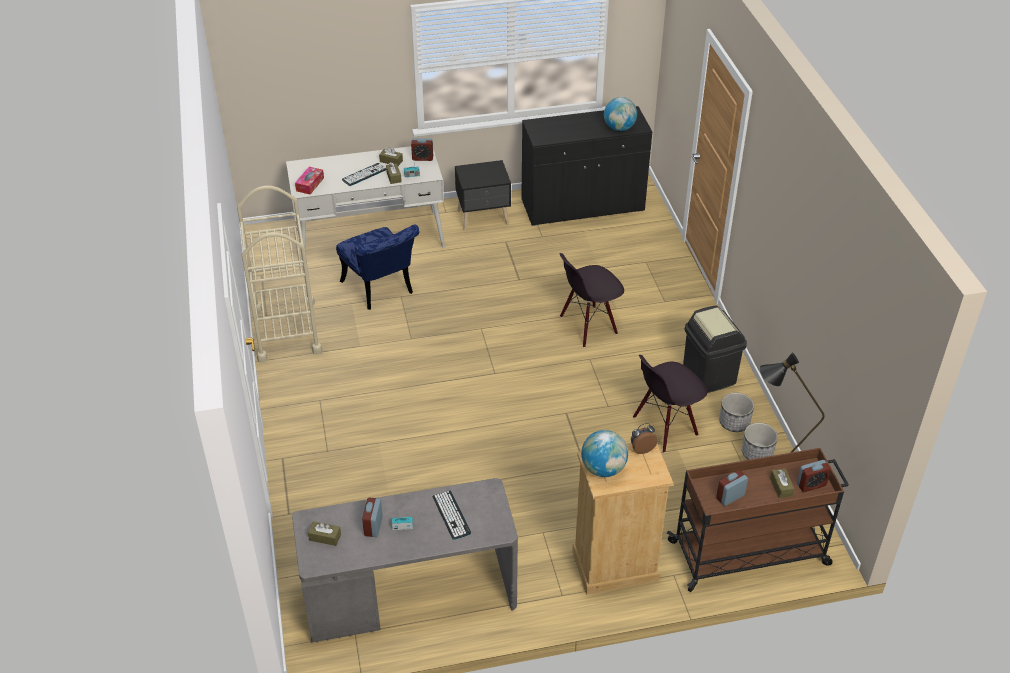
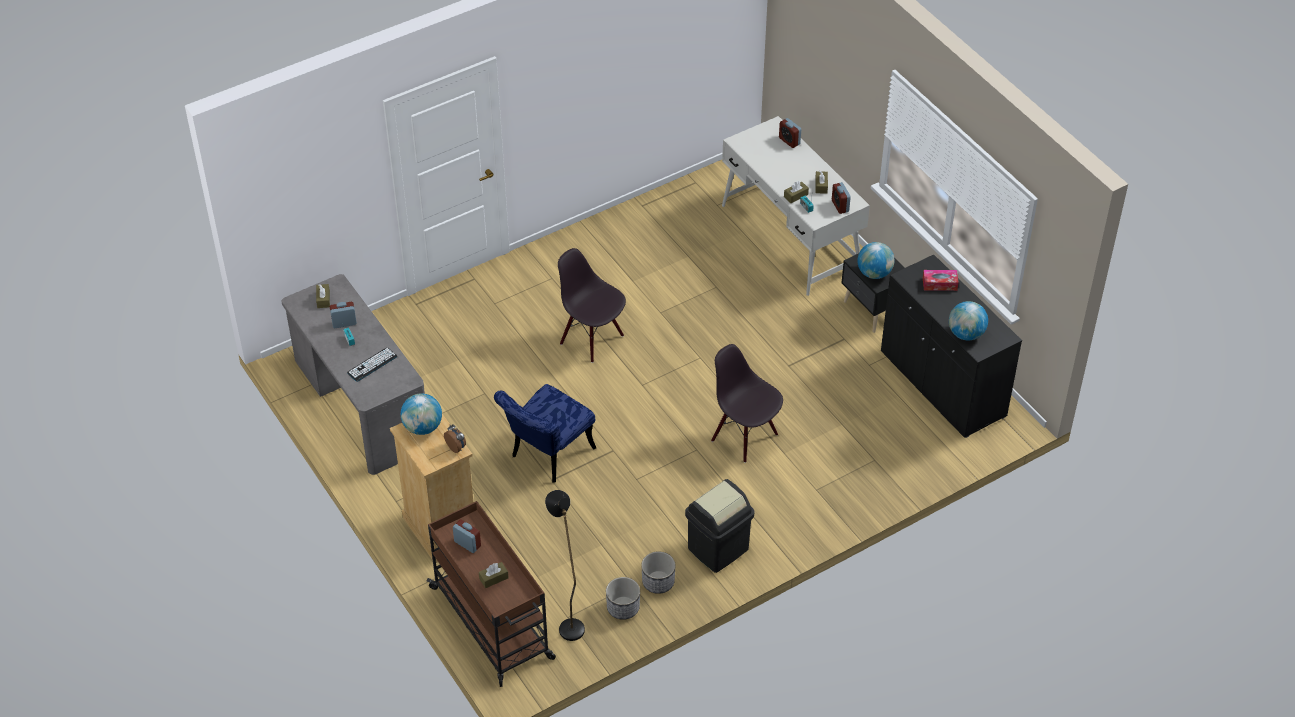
camera: 70 degrees right, 5 degrees up
beige cart [237,186,322,363] -> none
tissue box [295,167,324,195] -> tissue box moved to [923,270,959,291]
blue chair [336,225,419,310] -> blue chair moved to [494,384,596,483]
keyboard [342,163,386,186] -> none
black chair [633,355,708,453] -> black chair moved to [558,248,626,363]
alarm clock [797,460,831,492] -> alarm clock moved to [779,118,801,148]
none -> globe [857,242,894,279]

